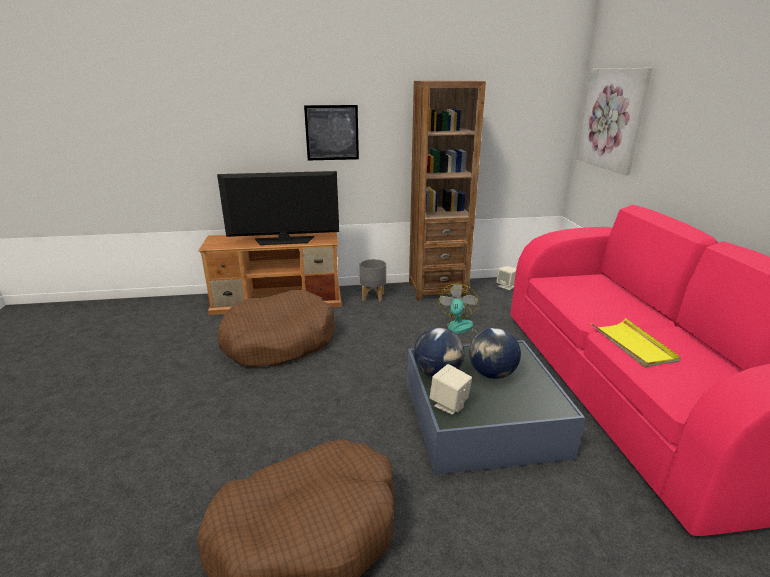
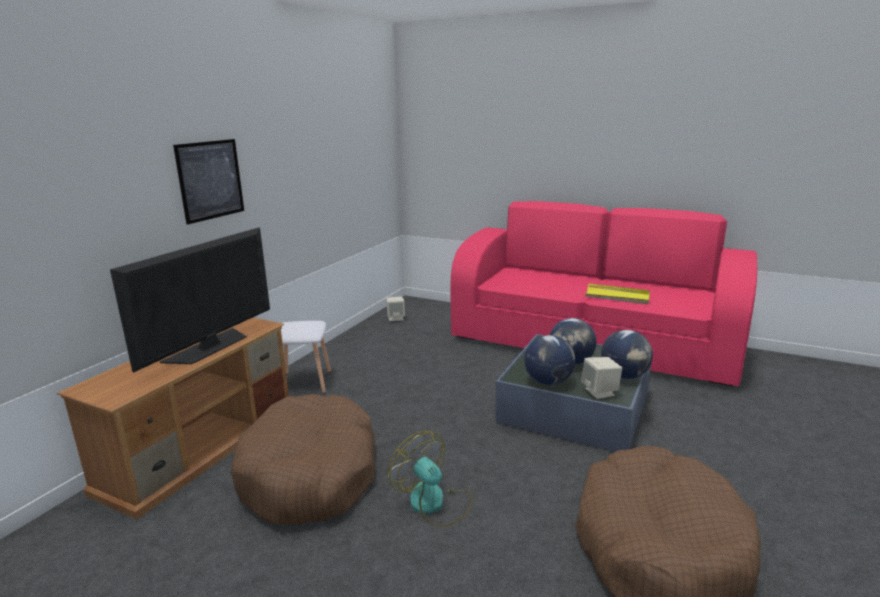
camera: 55 degrees left, 5 degrees down
grey planter [360,259,386,302] -> white stool [281,321,331,393]
brown bookcase [409,81,486,301] -> none
fan [438,283,479,341] -> fan moved to [388,431,473,527]
picture [576,68,652,175] -> none
none -> globe [601,330,653,379]

